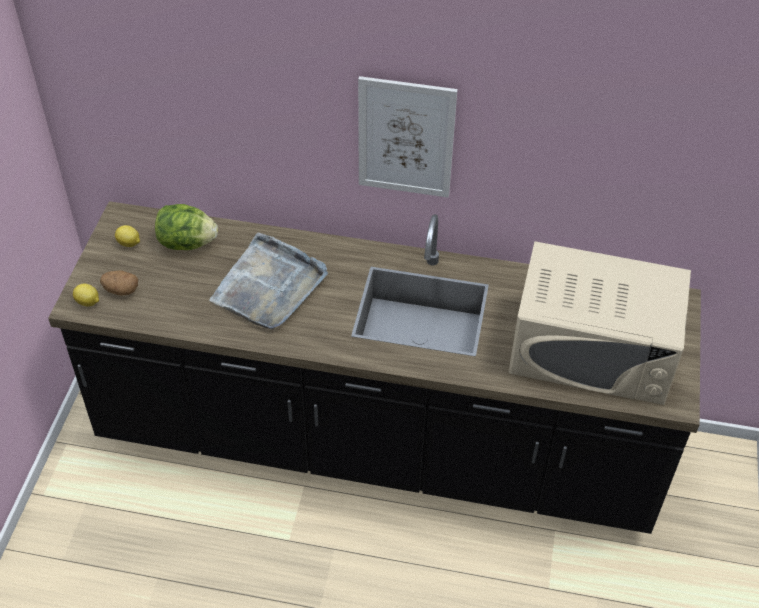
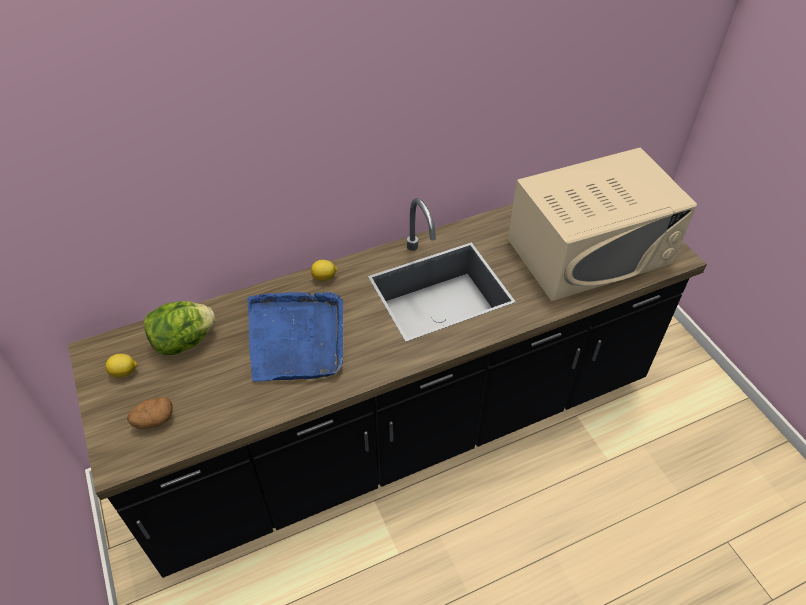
camera: 35 degrees left, 0 degrees up
lemon [73,284,99,306] -> lemon moved to [311,260,337,281]
grey tray [209,233,328,330] -> blue tray [248,292,343,381]
picture [358,76,457,198] -> none

